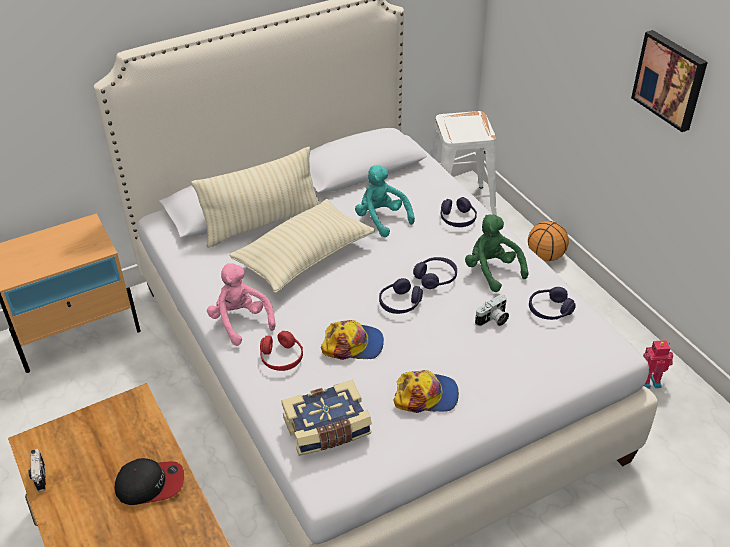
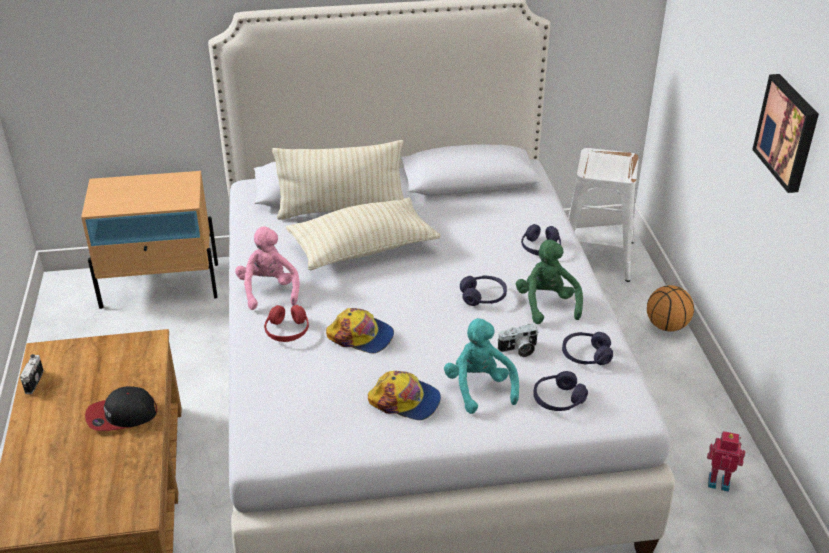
camera: 20 degrees right, 5 degrees down
cap [115,458,184,505] -> cap turned 150 degrees clockwise [85,386,157,431]
book [281,380,372,456] -> none
turquoise plush toy [355,165,415,237] -> turquoise plush toy moved to [444,318,519,414]
purple headphones [379,278,423,314] -> purple headphones moved to [533,371,588,411]

